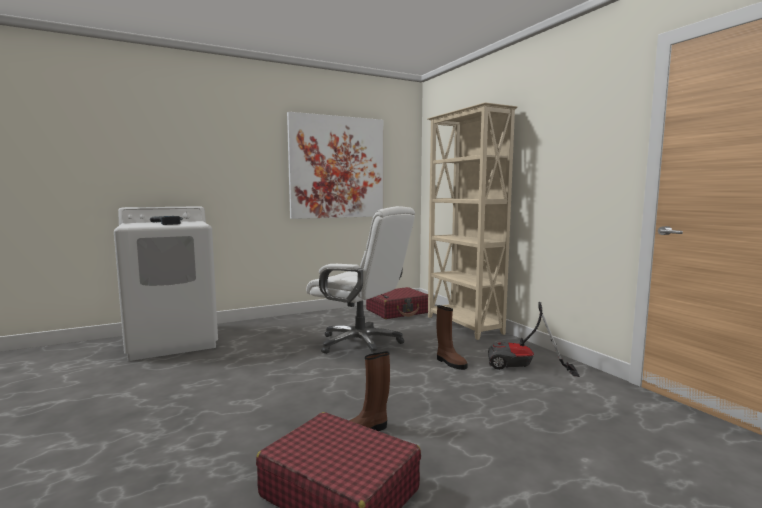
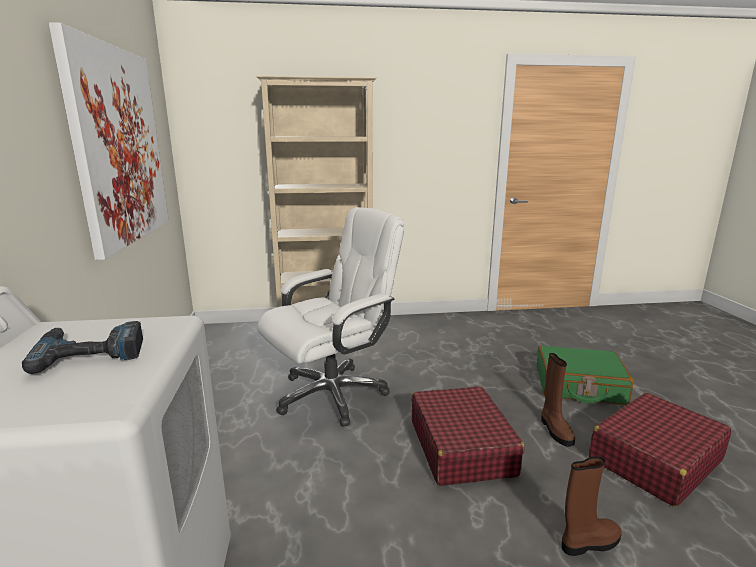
camera: 70 degrees left, 10 degrees up
red suitcase [366,287,428,319] -> red suitcase moved to [412,386,524,486]
brown boot [437,305,468,370] -> brown boot moved to [561,456,622,556]
vacuum cleaner [488,302,580,377] -> none
none -> green suitcase [536,345,634,405]

